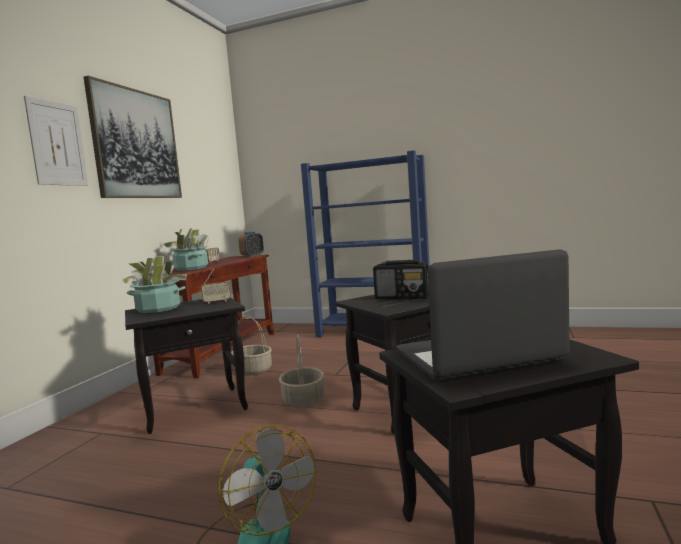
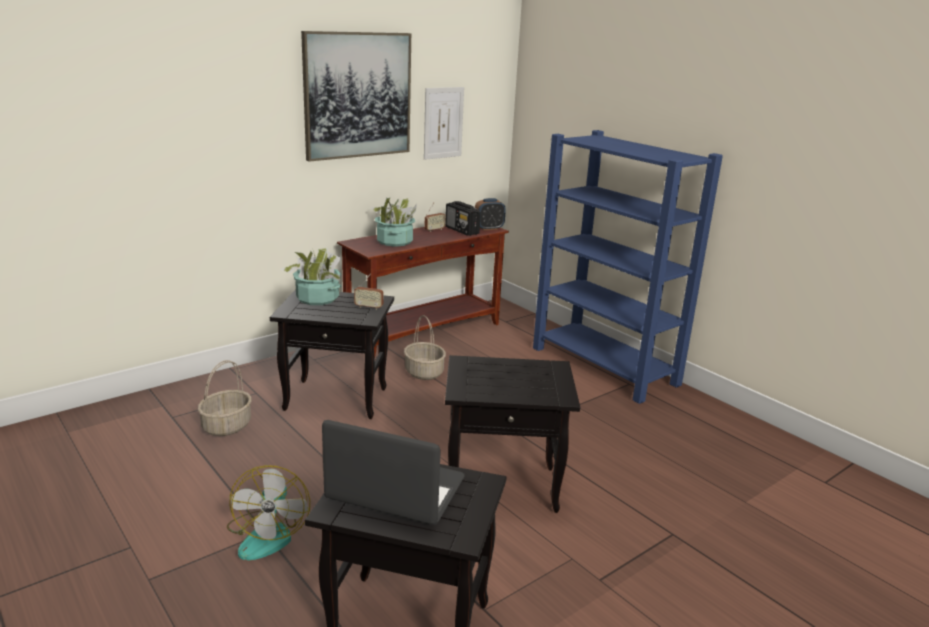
camera: 30 degrees right, 15 degrees up
picture [24,96,88,186] -> picture moved to [424,87,464,160]
basket [279,334,324,408] -> basket moved to [198,360,252,436]
radio [373,260,429,299] -> radio moved to [445,201,481,236]

